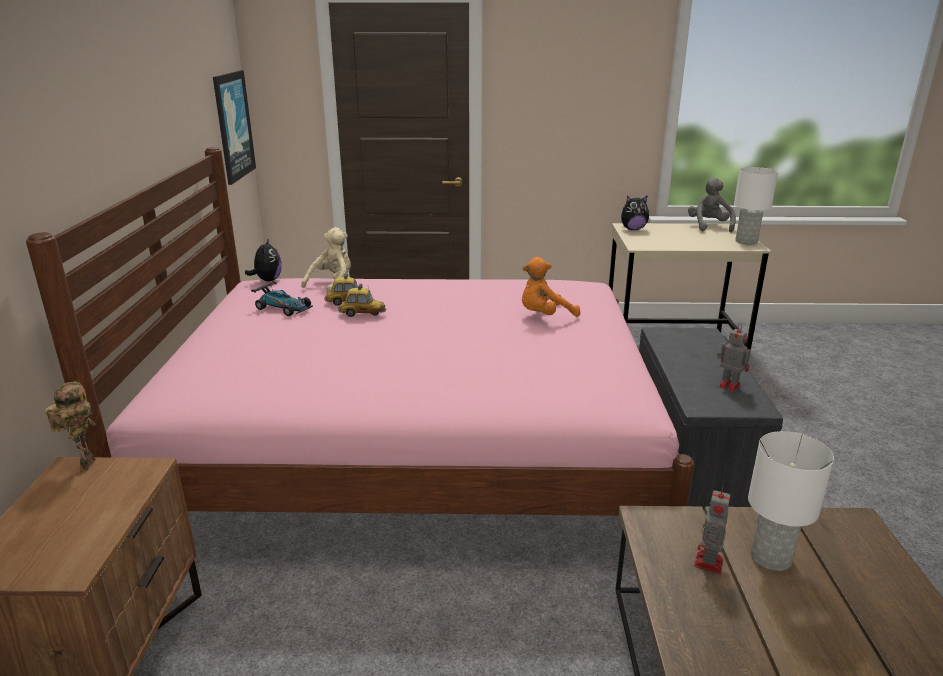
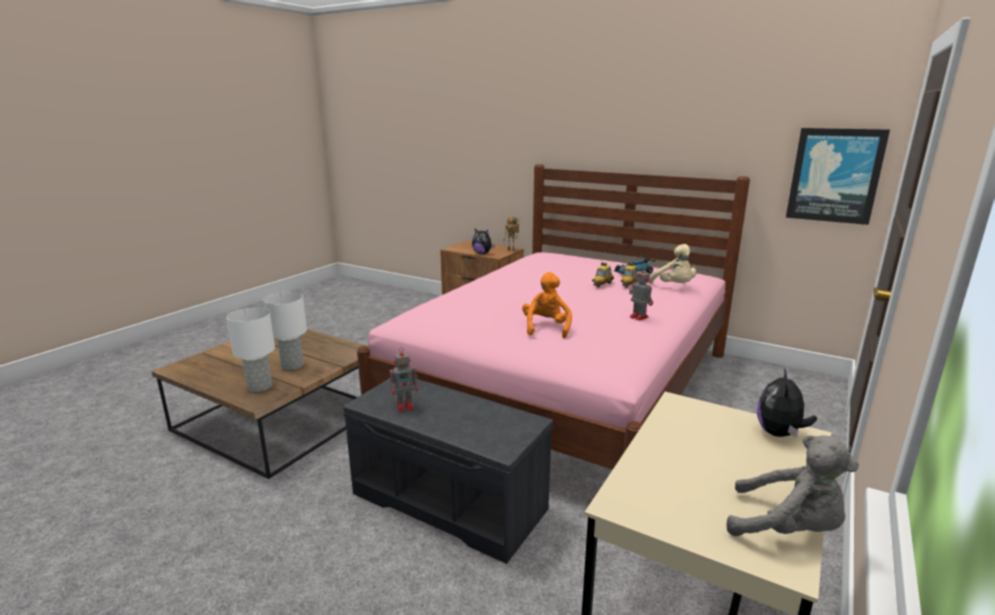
camera: 120 degrees right, 5 degrees down
plush toy [245,238,282,281] -> plush toy moved to [472,229,495,254]
toy robot [694,487,731,574] -> toy robot moved to [629,266,653,321]
white table lamp [734,167,778,244] -> white table lamp moved to [226,307,275,392]

